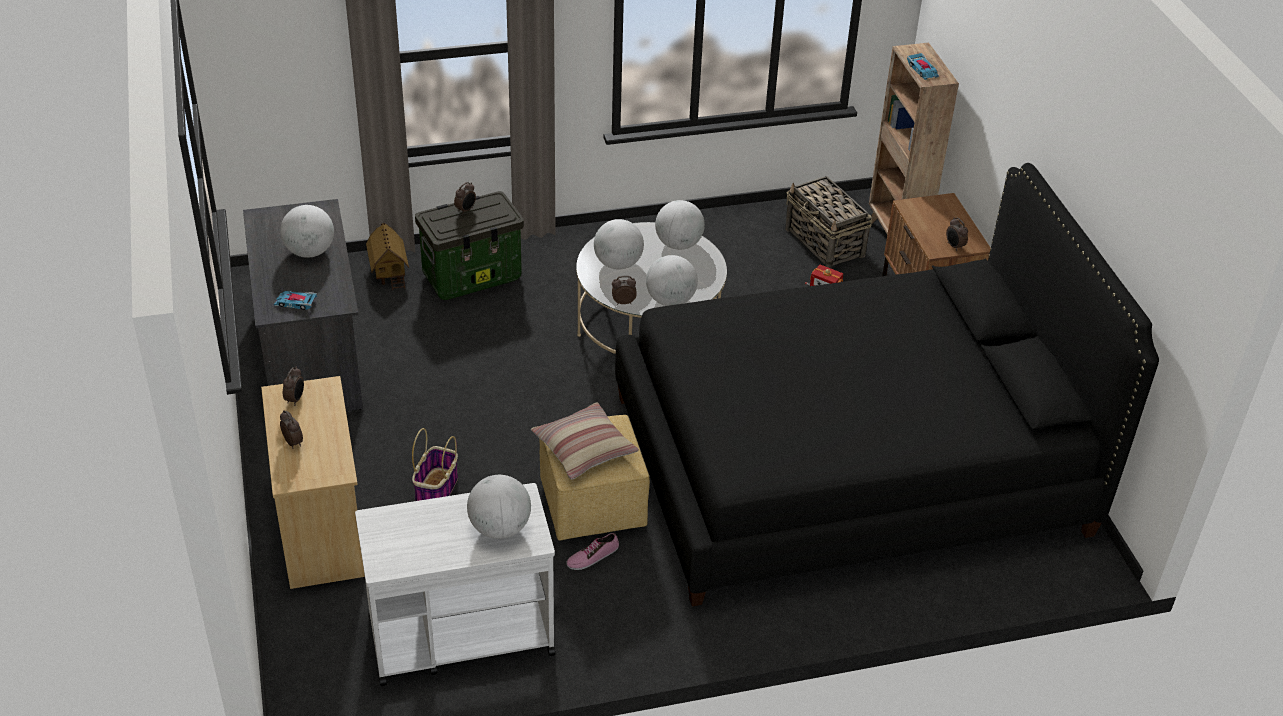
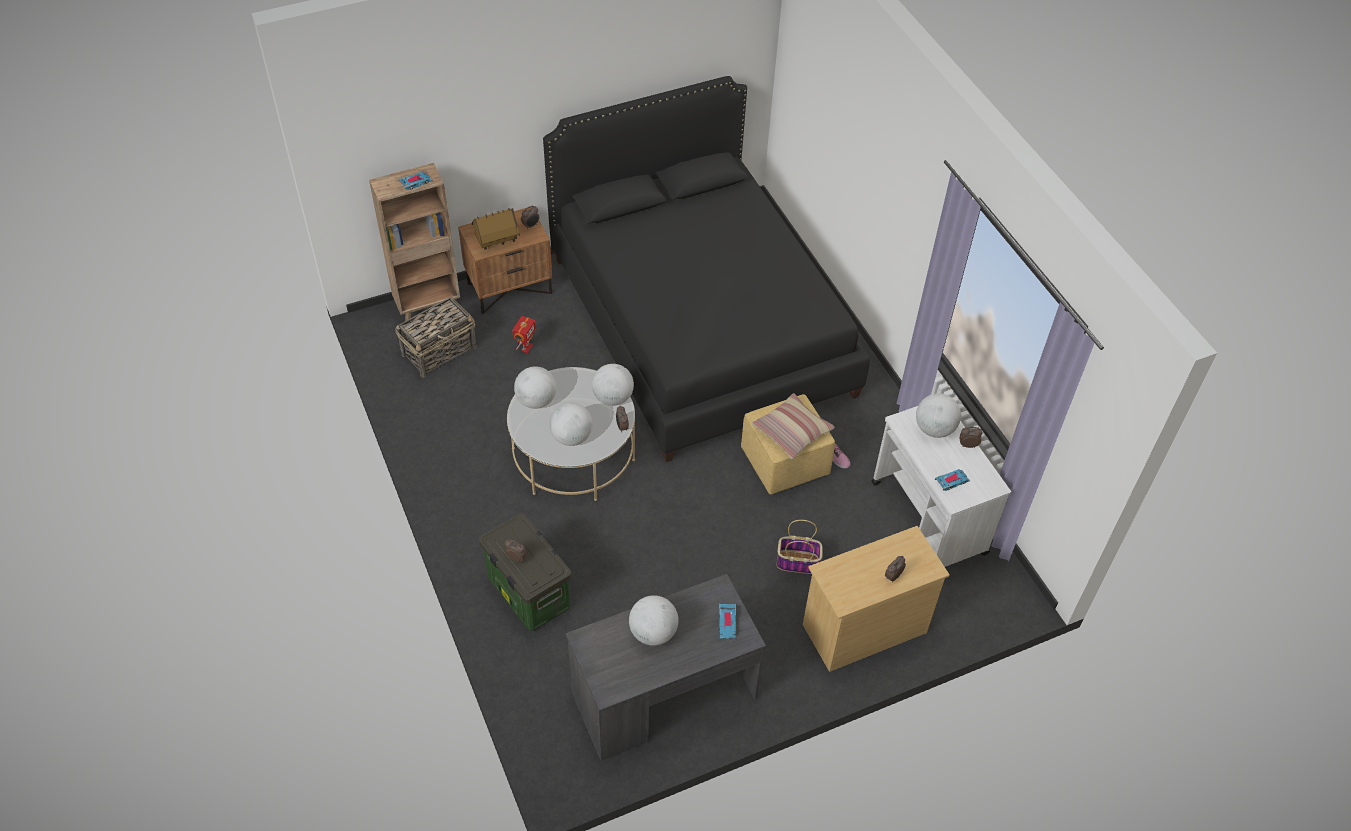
camera: 100 degrees left, 10 degrees up
alarm clock [283,367,304,406] -> alarm clock moved to [960,427,982,448]
toy house [366,223,409,290] -> toy house moved to [472,208,520,250]
none -> toy car [935,469,970,491]

